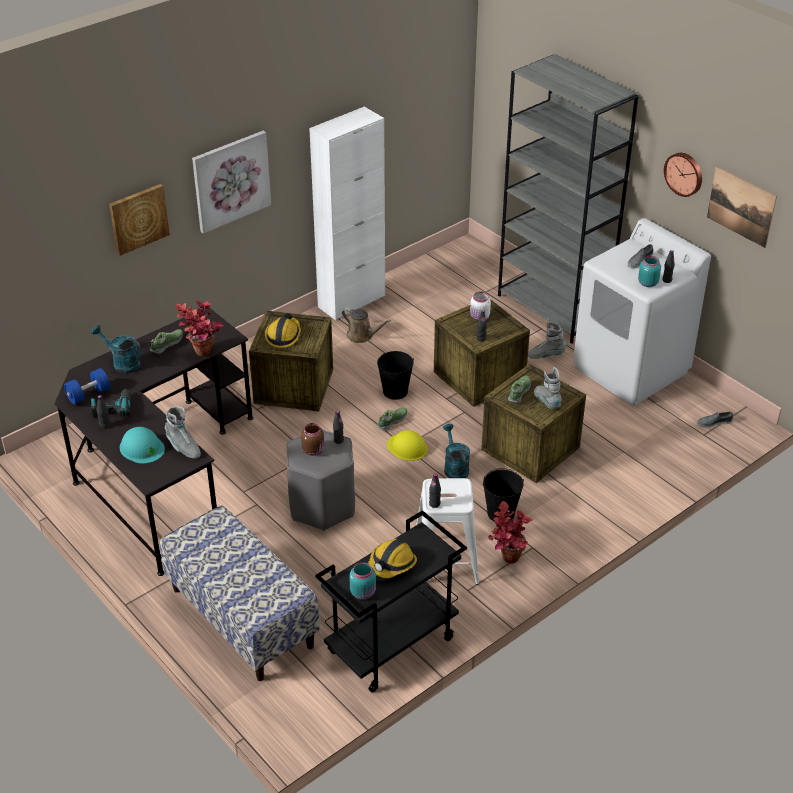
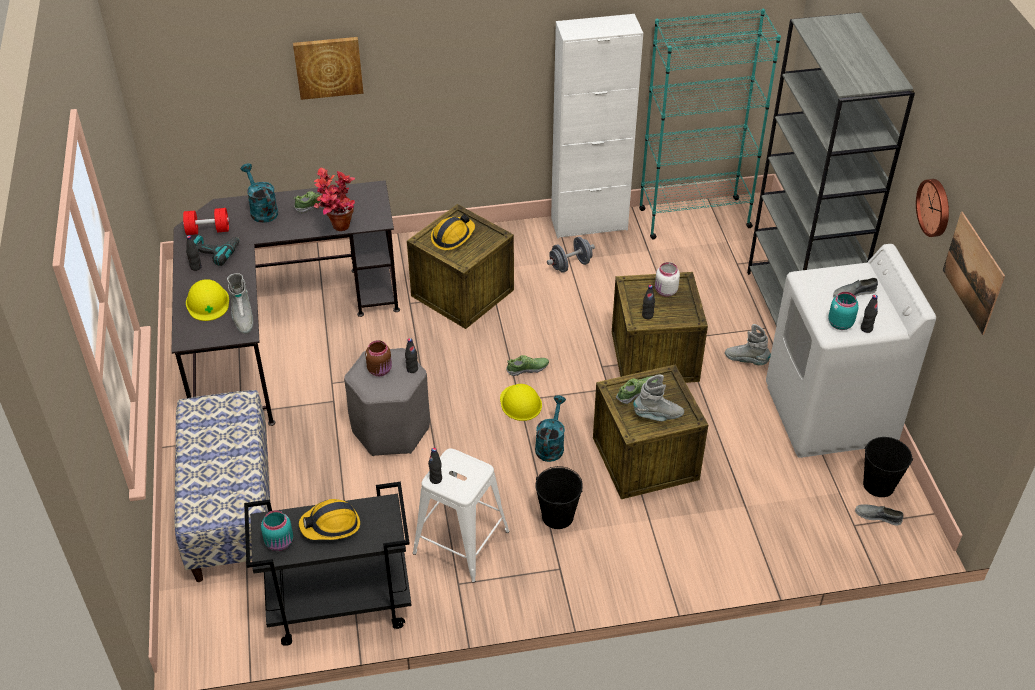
camera: 30 degrees right, 5 degrees up
blue dumbbell [64,368,110,404] -> red dumbbell [183,208,229,235]
turquoise hard hat [120,427,165,464] -> yellow hard hat [186,279,229,321]
picture [192,131,271,234] -> none
brown watering can [342,308,391,343] -> grey dumbbell [547,237,595,273]
black bucket [377,351,414,400] -> black bucket moved to [863,437,913,497]
potted plant [488,501,533,564] -> none
grey boot [534,367,562,409] -> grey boot turned 75 degrees clockwise [633,375,684,421]
none -> turquoise bookcase [639,9,781,240]

